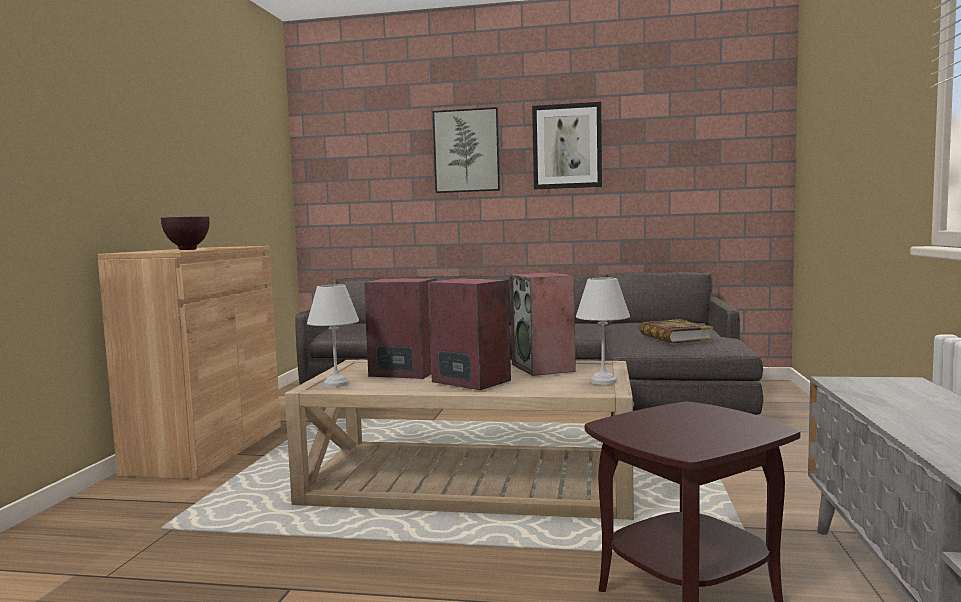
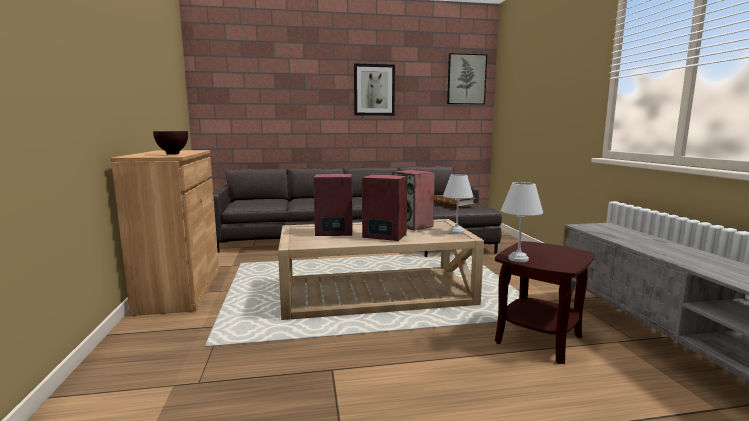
camera: 20 degrees left, 5 degrees up
white table lamp [307,285,359,387] -> white table lamp moved to [501,182,543,262]
picture [433,107,500,193] -> picture moved to [447,53,487,104]

